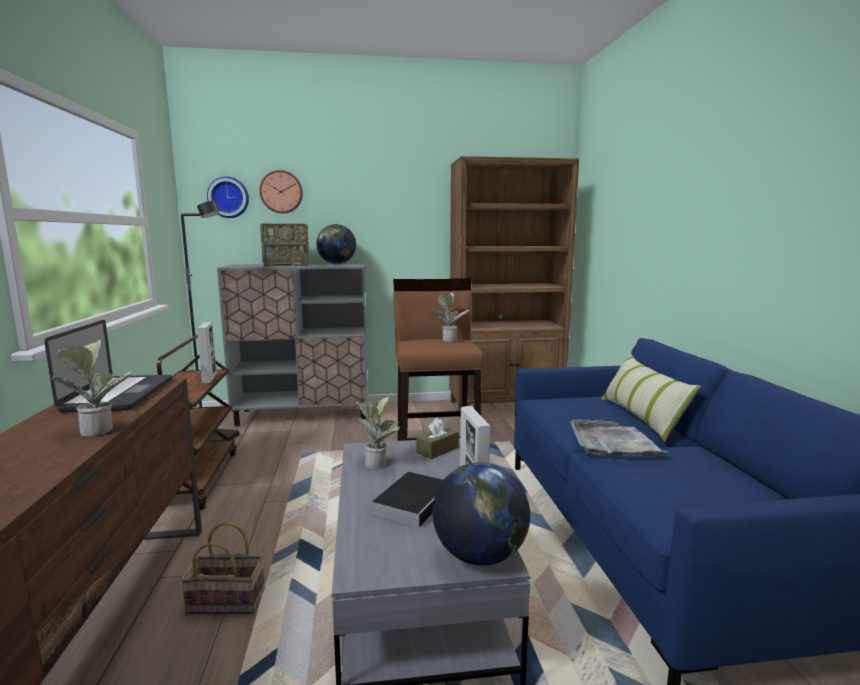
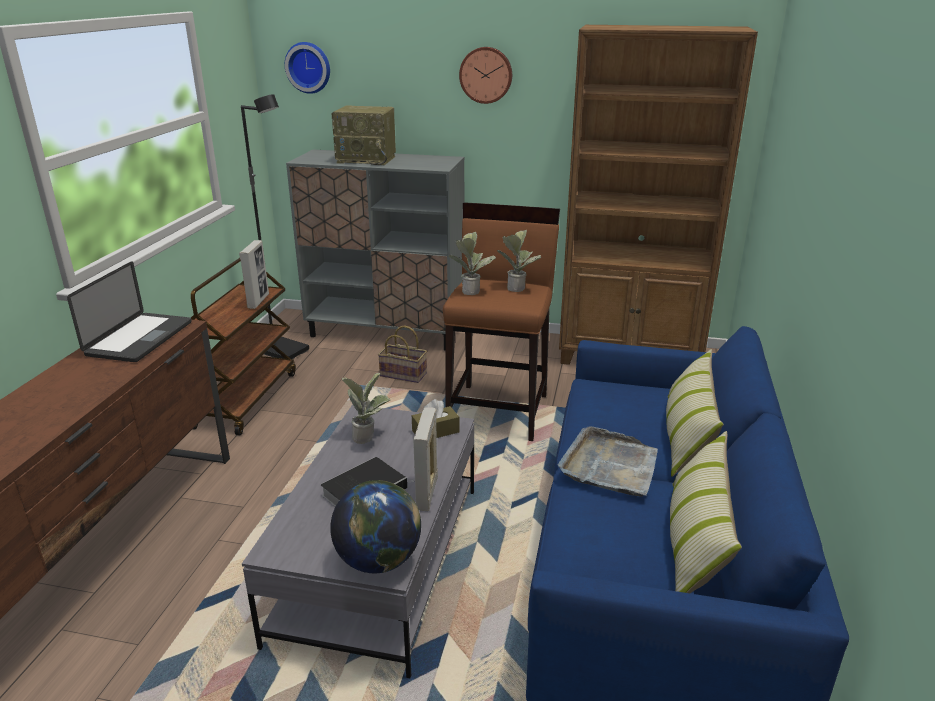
camera: 20 degrees right, 15 degrees up
potted plant [51,340,133,436] -> potted plant moved to [449,232,496,295]
basket [180,522,265,614] -> basket moved to [378,325,427,383]
wall clock [259,170,303,213] -> wall clock moved to [459,47,512,104]
globe [316,224,356,264] -> none
none -> pillow [670,431,742,593]

